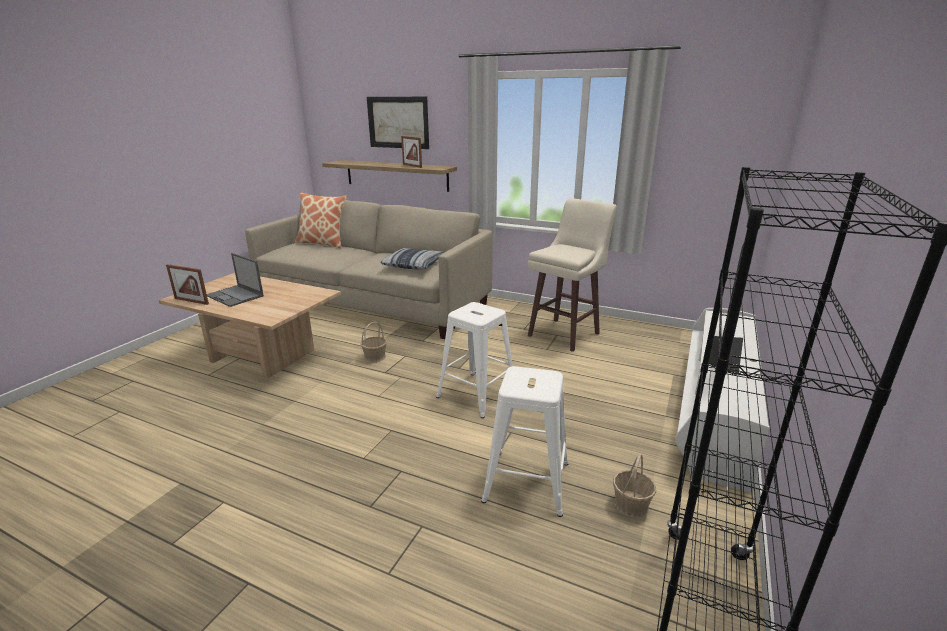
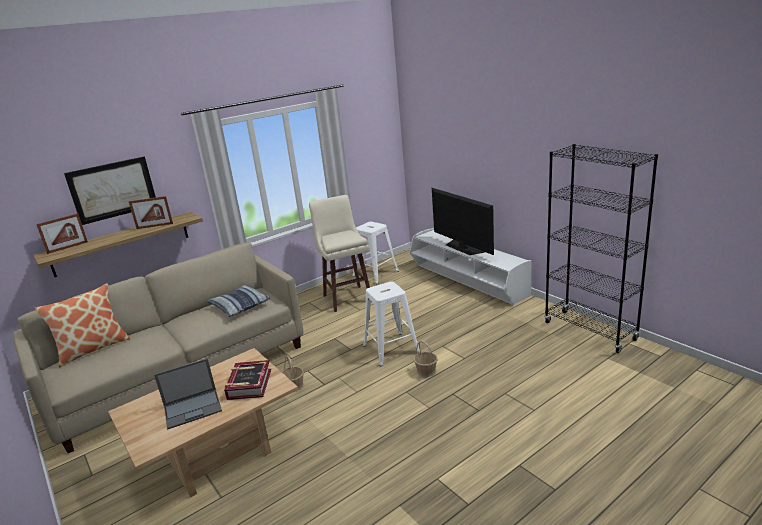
camera: 60 degrees left, 0 degrees up
picture frame [166,264,209,305] -> picture frame moved to [36,213,88,254]
white stool [481,366,568,517] -> white stool moved to [352,222,399,284]
basket [613,453,656,518] -> basket moved to [414,341,438,377]
none -> book [224,360,271,400]

